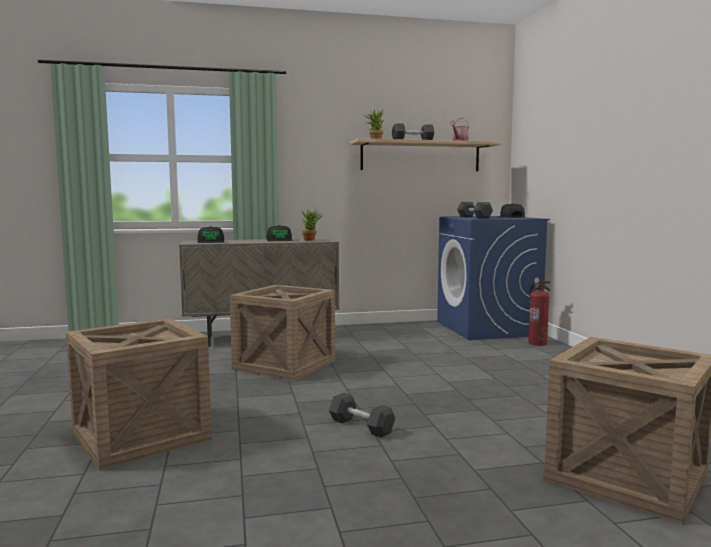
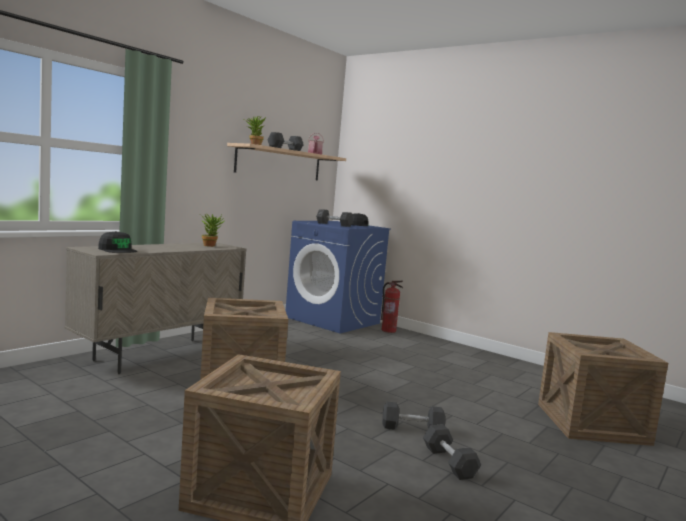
camera: 40 degrees left, 0 degrees up
black cap [267,225,293,241] -> none
none -> grey dumbbell [423,424,481,480]

